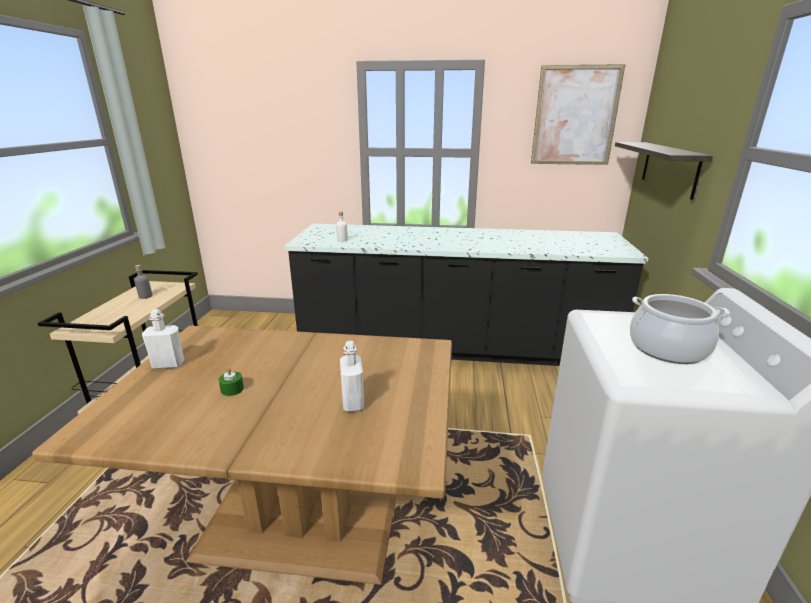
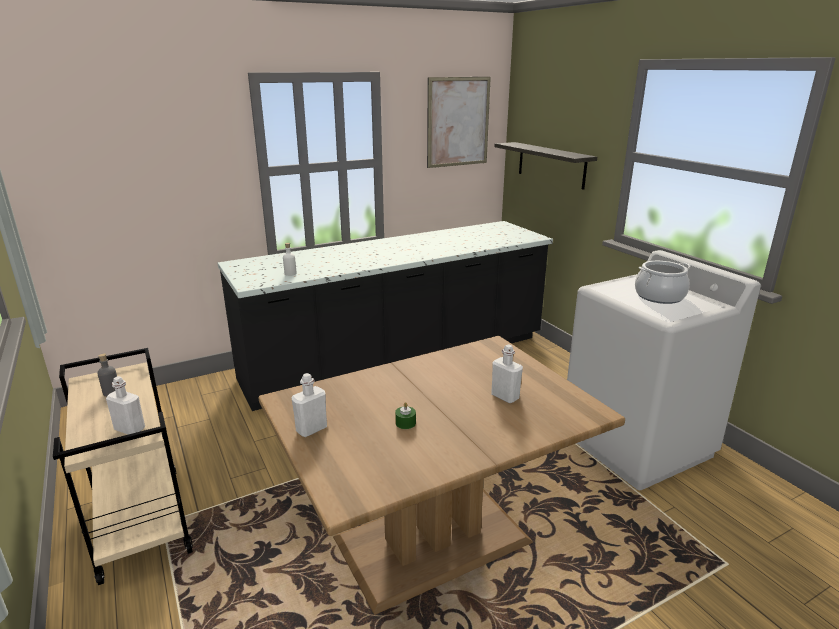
camera: 35 degrees left, 0 degrees up
none -> white bottle [106,376,145,435]

